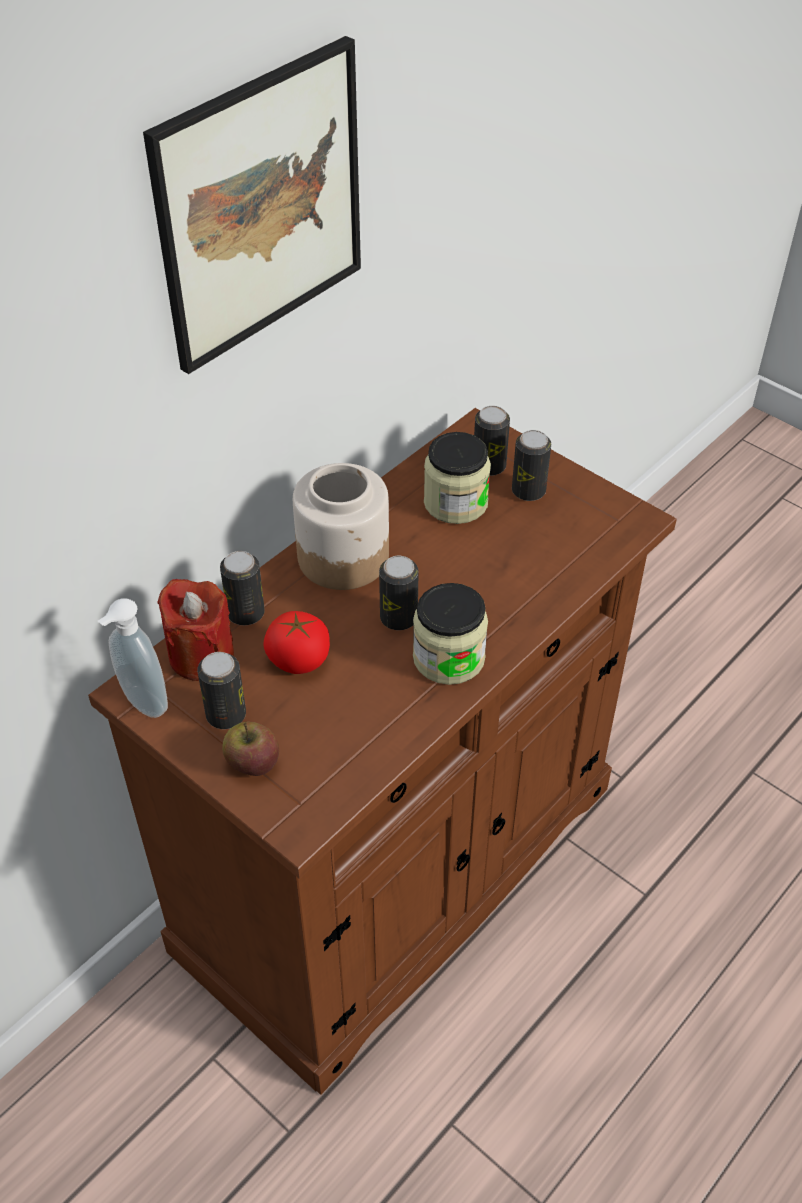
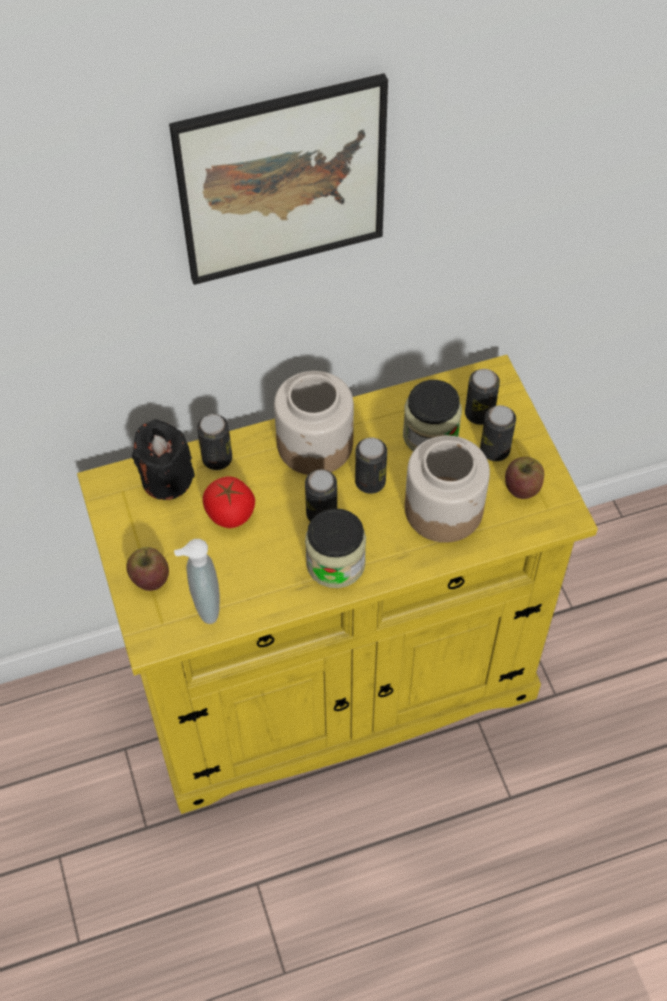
camera: 30 degrees right, 10 degrees up
brown cabinet [88,408,677,1095] -> yellow cabinet [77,355,598,814]
soap dispenser [98,598,168,718] -> soap dispenser moved to [174,539,220,624]
red candle [157,579,234,681] -> black candle [132,419,195,500]
can [197,652,246,729] -> can moved to [355,438,387,494]
none -> jar [405,435,490,543]
none -> apple [505,457,544,499]

